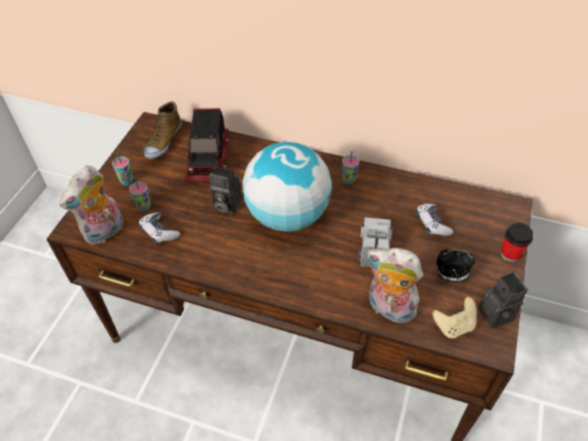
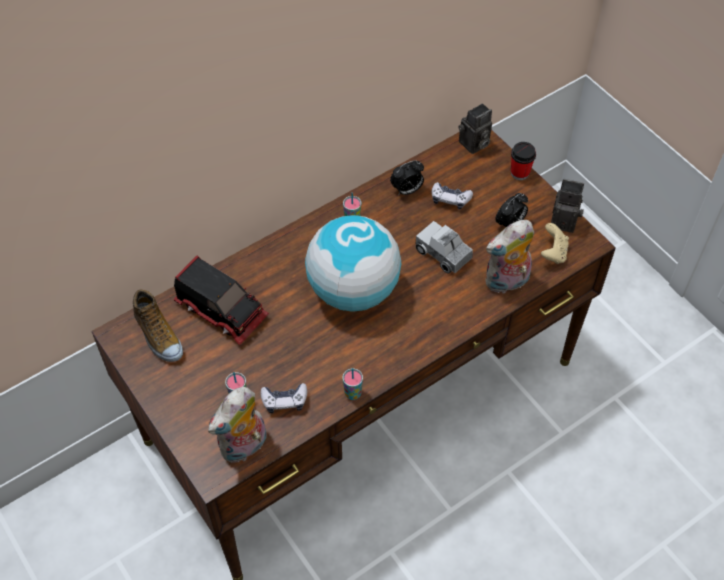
camera: 55 degrees left, 5 degrees up
plush toy [59,165,123,245] -> plush toy turned 60 degrees clockwise [208,387,267,463]
cup [112,152,133,185] -> cup moved to [342,368,363,400]
camera [209,166,241,214] -> camera moved to [458,103,492,154]
none -> alarm clock [390,160,424,195]

